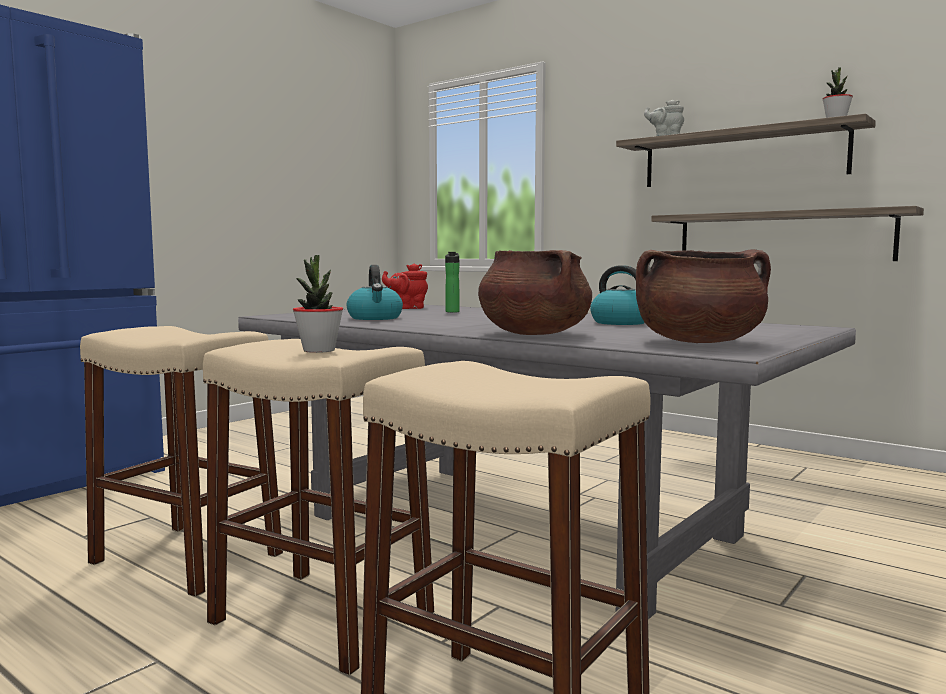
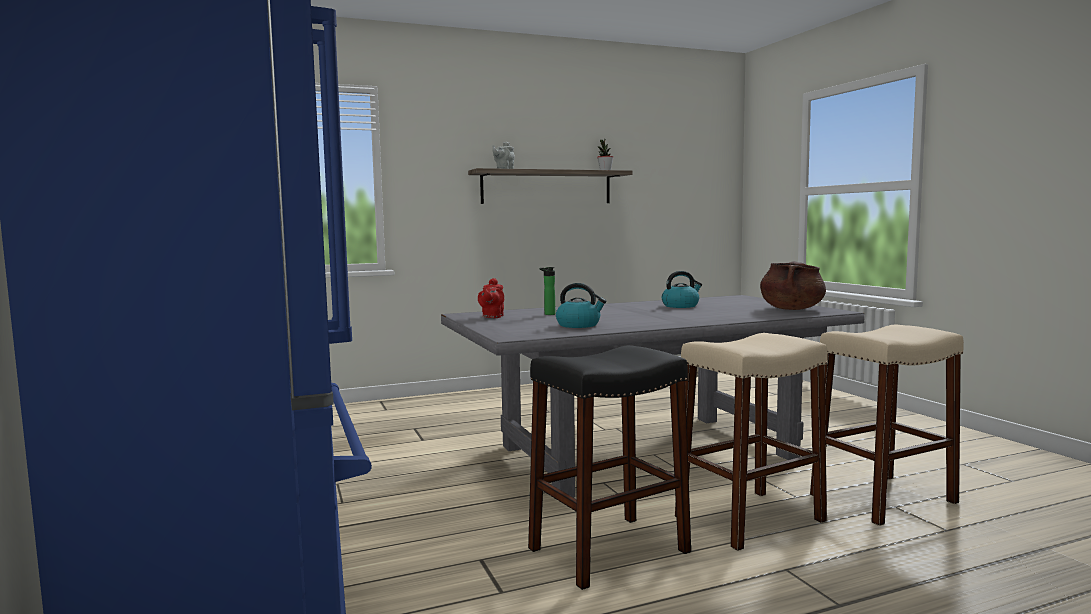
camera: 60 degrees left, 0 degrees up
beige stool [80,326,283,597] -> black stool [528,345,691,590]
potted plant [293,255,343,353] -> none
brown cooking pot [478,250,592,335] -> none
shelf [651,206,924,261] -> none

